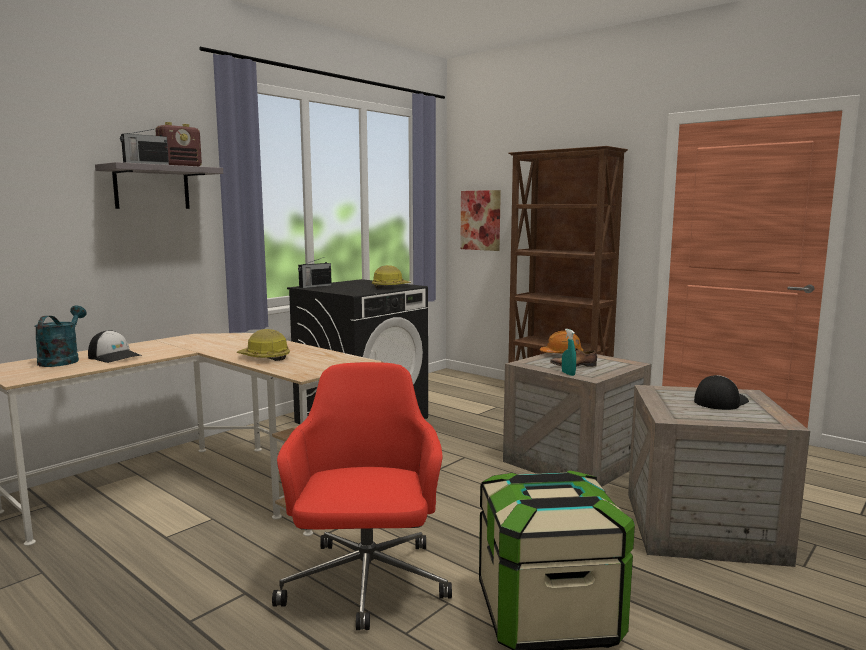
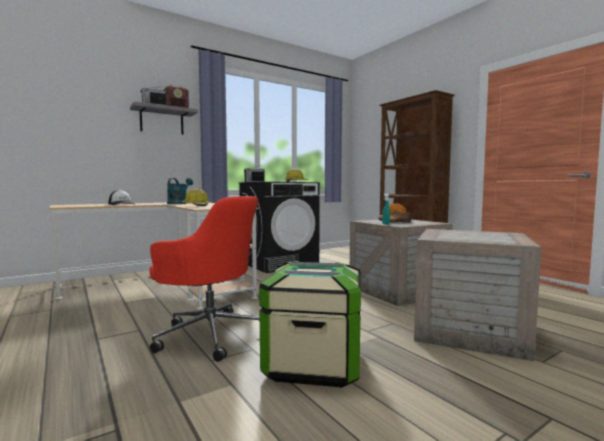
camera: 15 degrees right, 5 degrees down
turquoise watering can [34,305,87,367] -> turquoise watering can moved to [167,178,193,204]
red office chair [272,362,452,630] -> red office chair turned 105 degrees clockwise [150,196,260,362]
picture [460,190,501,251] -> none
cap [694,375,749,410] -> none

